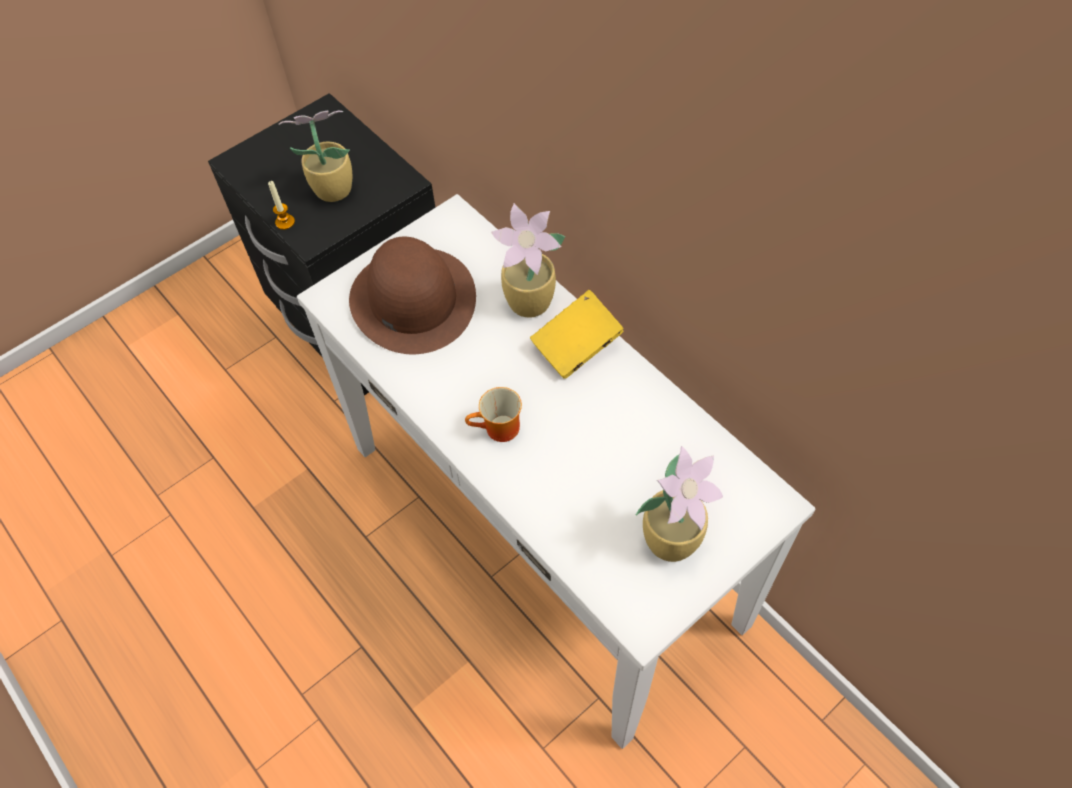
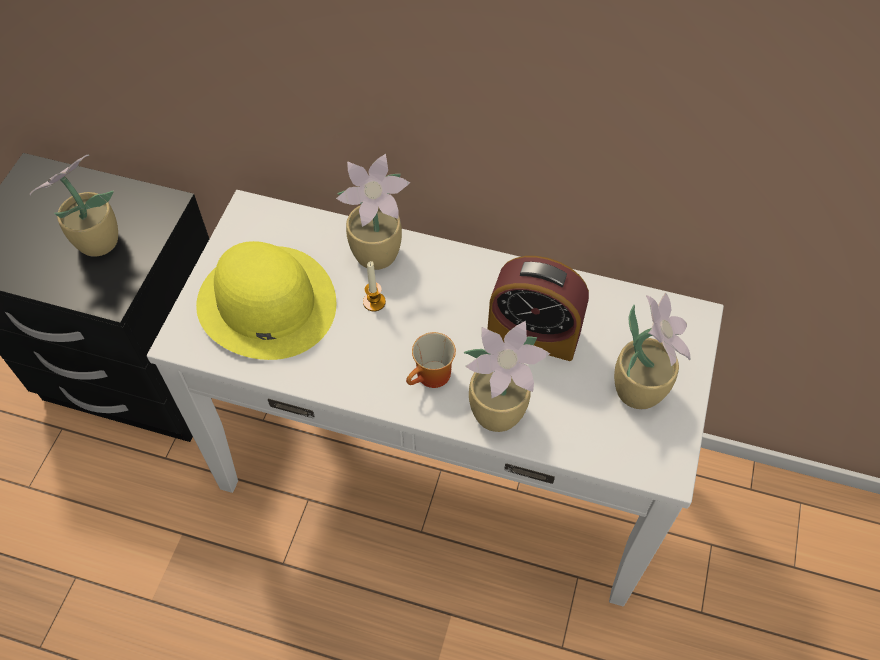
camera: 35 degrees left, 0 degrees up
candle [268,181,295,230] -> candle moved to [363,261,386,312]
brown hat [349,237,476,354] -> yellow hat [196,241,336,360]
yellow book [530,290,624,379] -> none
none -> potted plant [464,321,550,432]
none -> alarm clock [488,256,589,361]

